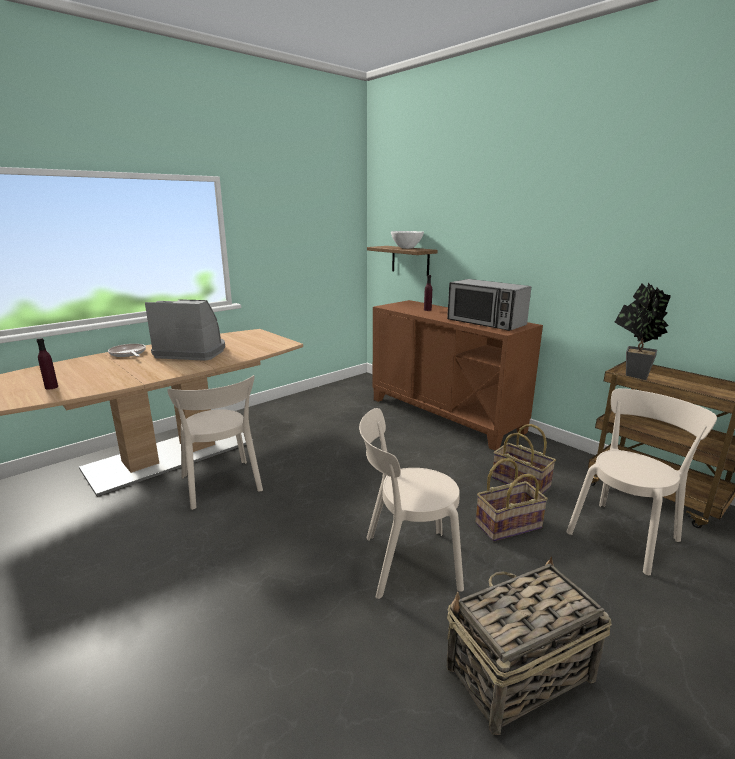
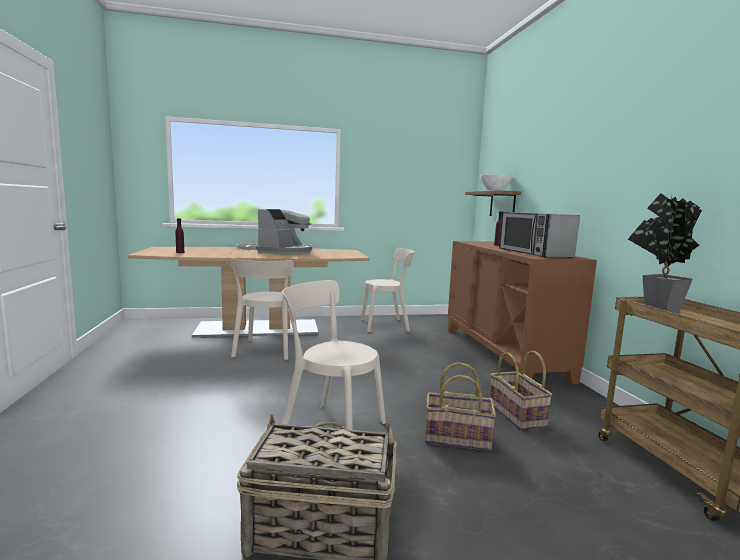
camera: 30 degrees right, 10 degrees down
coffee machine [145,299,225,361] -> coffee machine turned 75 degrees clockwise [256,209,312,255]
beige chair [566,388,717,576] -> beige chair moved to [361,248,415,332]

